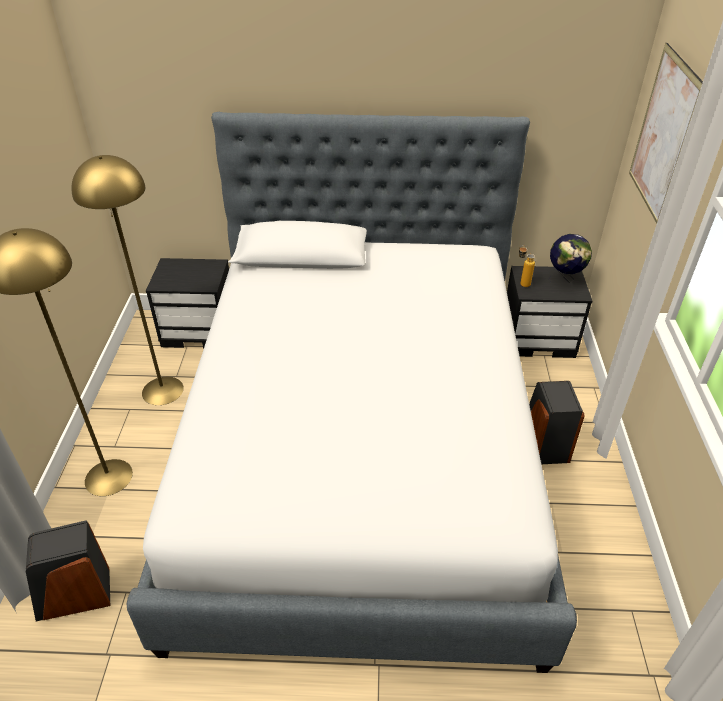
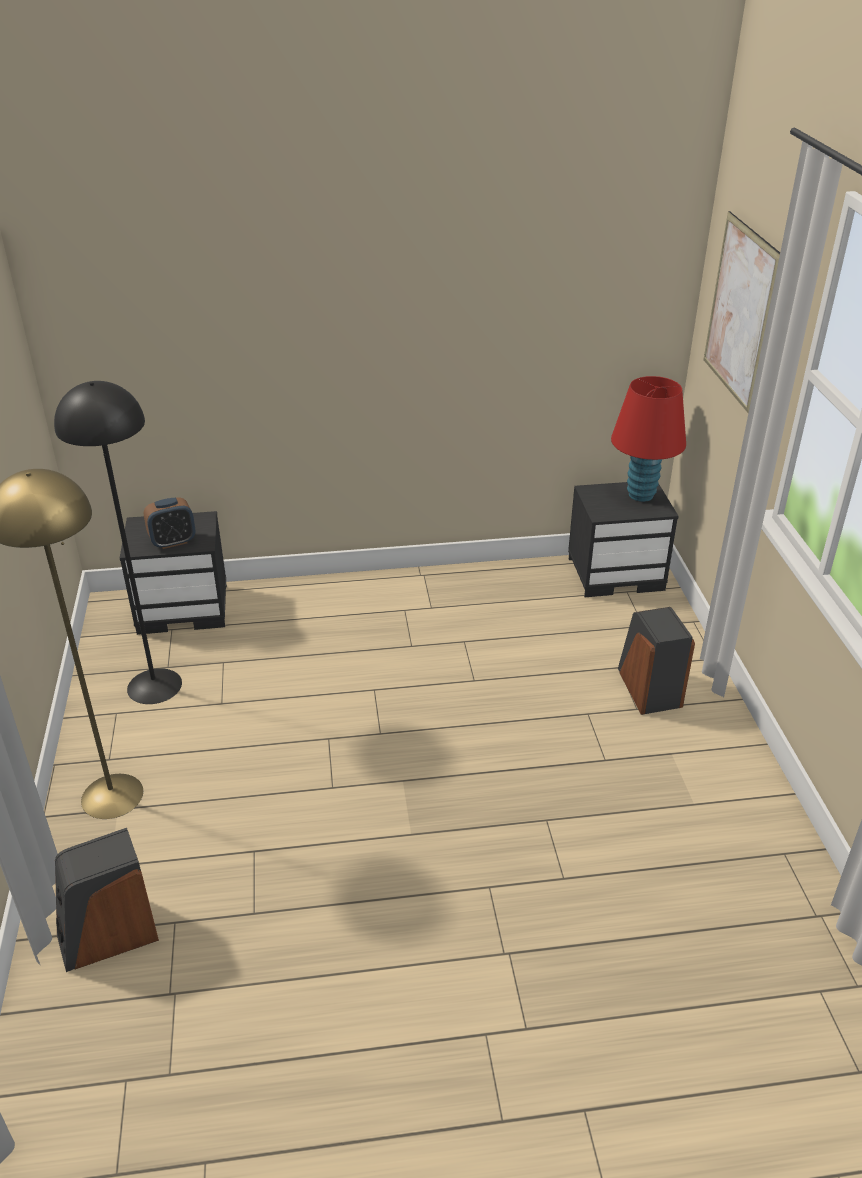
camera: 10 degrees left, 5 degrees down
yellow floor lamp [71,155,184,405] -> black floor lamp [54,381,182,704]
bed [127,112,577,673] -> none
bottle [519,245,535,287] -> none
globe [548,234,592,283] -> red table lamp [611,376,686,502]
none -> alarm clock [144,497,195,549]

